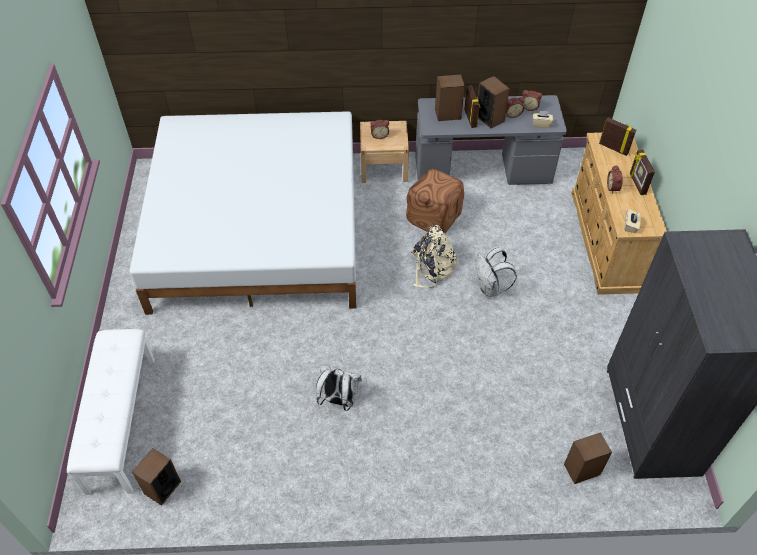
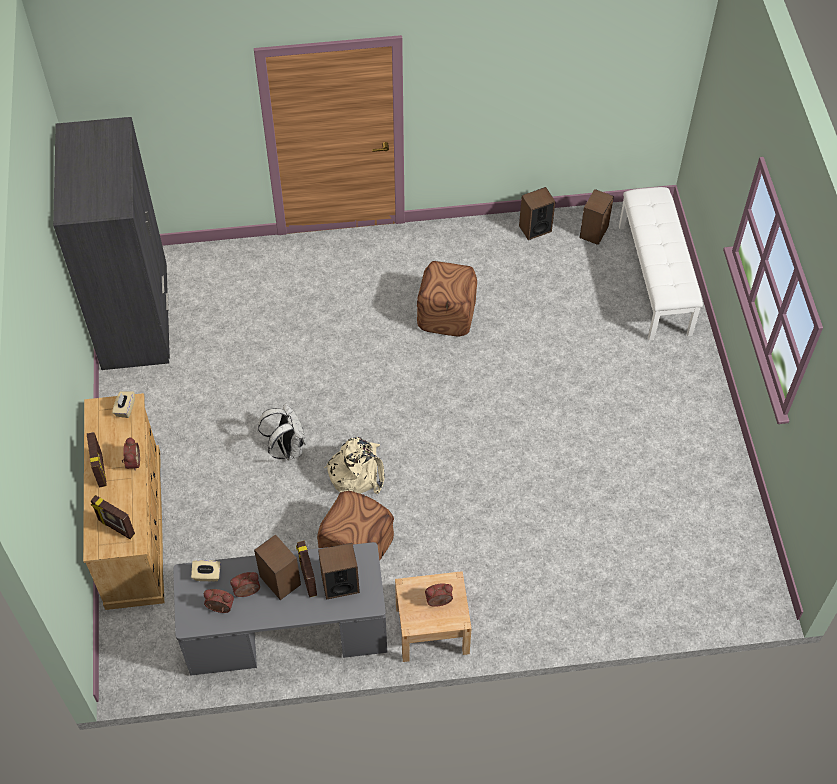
camera: 175 degrees right, 5 degrees up
white bed [130,111,356,315] -> none
white backpack [316,365,362,411] -> brown ottoman [417,261,477,337]
speaker [564,432,612,484] -> speaker moved to [519,187,555,240]

